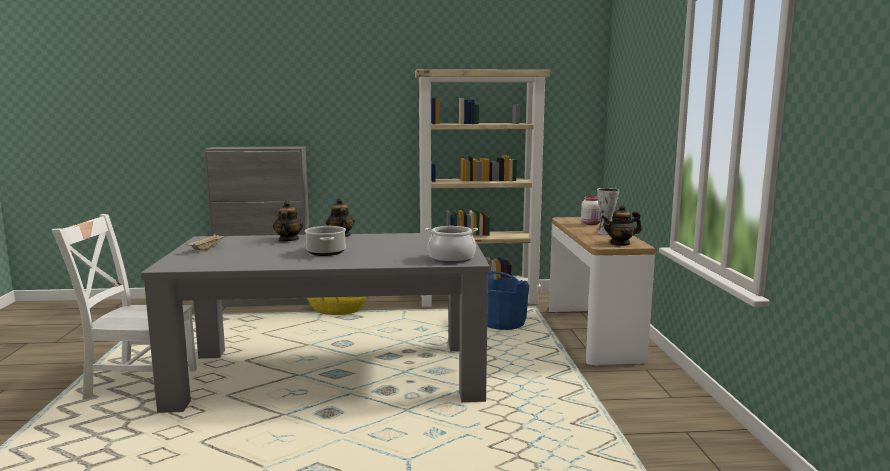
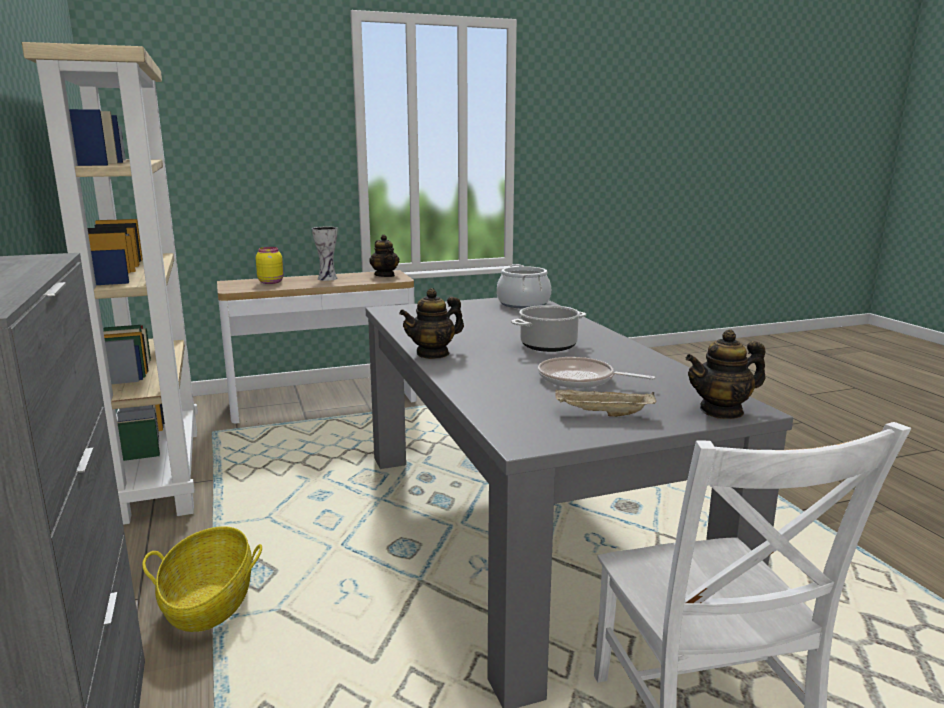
camera: 105 degrees left, 5 degrees up
teapot [273,201,303,242] -> teapot moved to [686,329,766,419]
blue bucket [487,271,529,330] -> none
white jar [581,196,601,225] -> yellow jar [256,247,284,284]
none -> frying pan [538,357,655,388]

